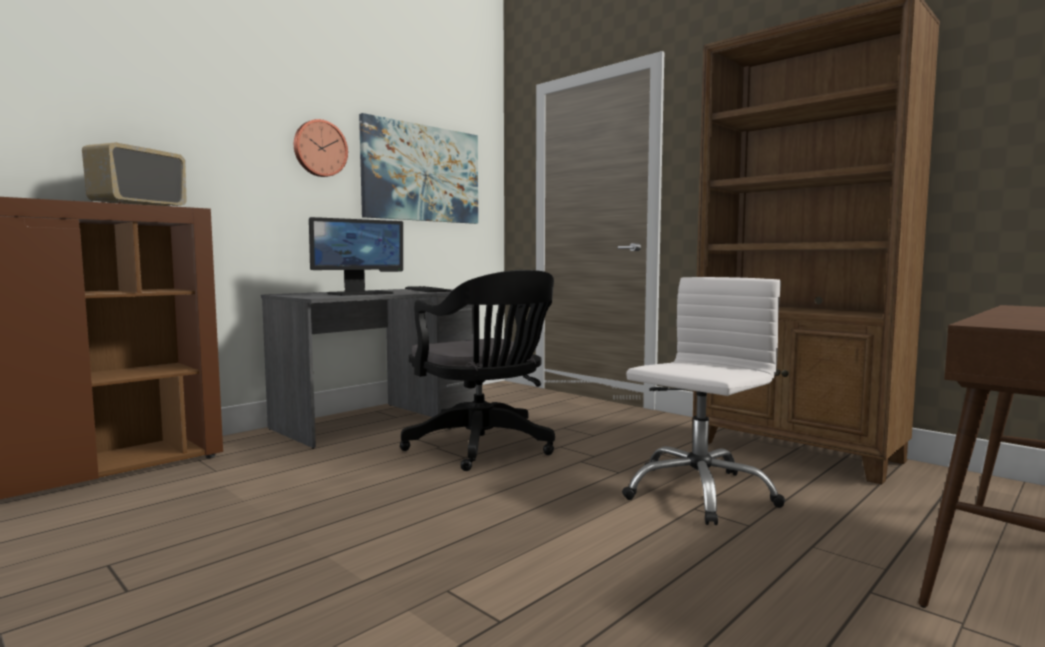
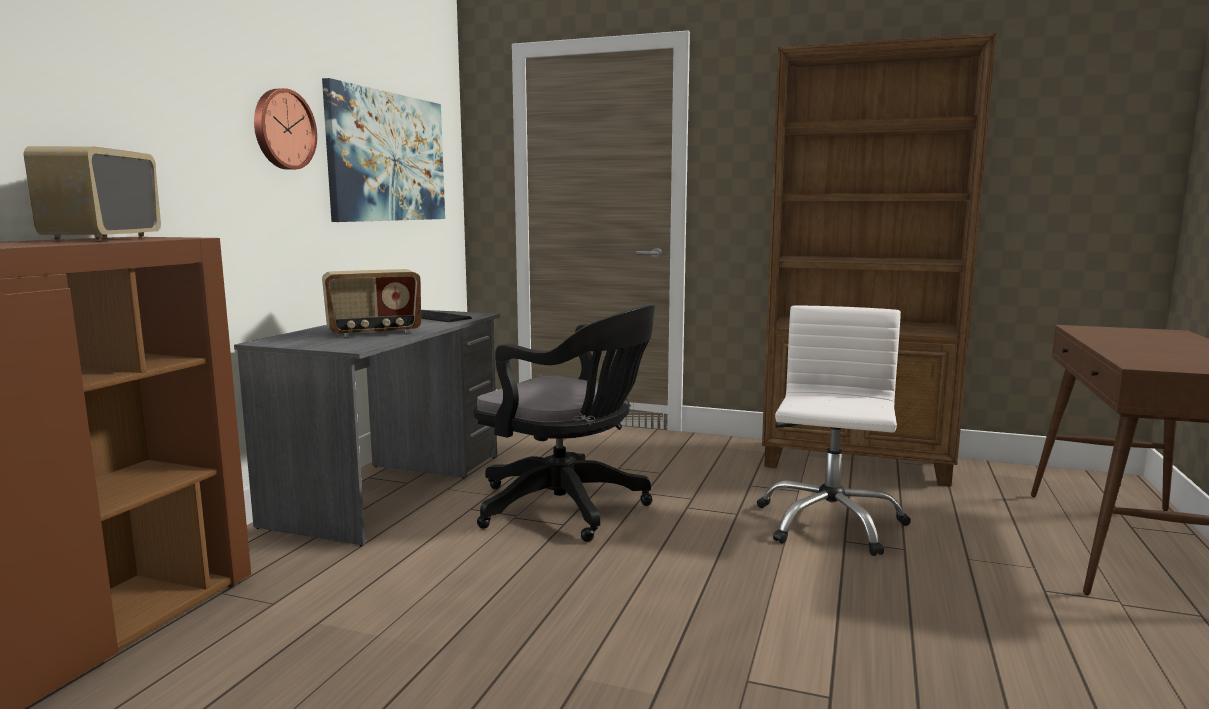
camera: 25 degrees left, 5 degrees up
monitor [309,217,403,296] -> radio [322,269,421,337]

